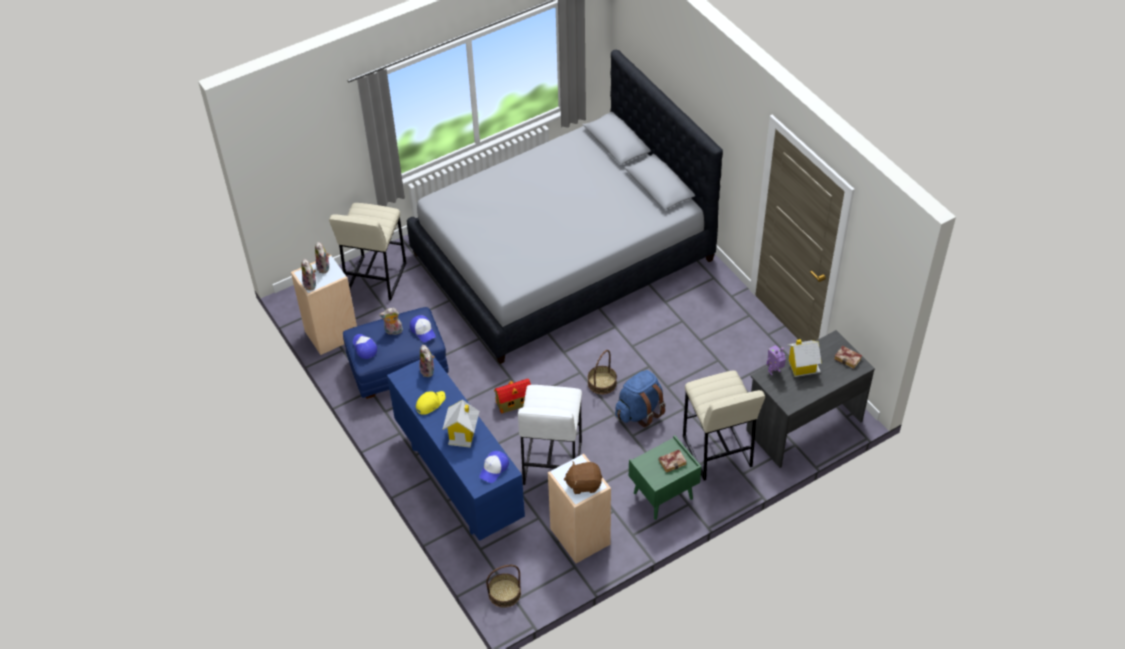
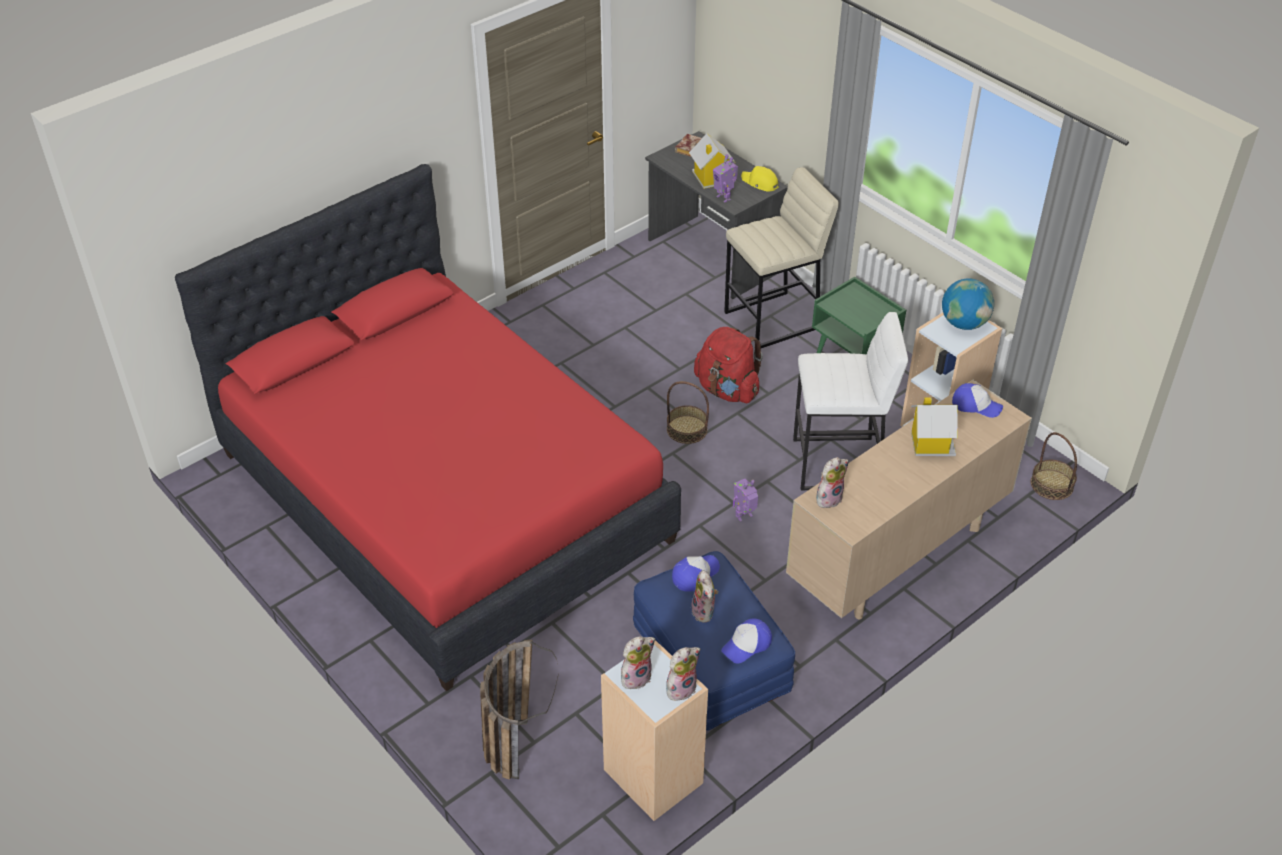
camera: 100 degrees left, 5 degrees down
beige stool [329,203,406,300] -> basket [480,640,558,780]
blue dresser [387,354,525,541] -> beige dresser [786,380,1032,619]
grey bed [407,50,723,364] -> red bed [175,164,681,691]
yellow cap [416,391,445,415] -> yellow cap moved to [741,166,779,191]
toy house [494,379,531,414] -> toy robot [733,479,758,522]
brown plush toy [563,461,602,494] -> globe [942,279,994,330]
blue backpack [615,370,666,427] -> red backpack [694,327,763,403]
book [658,450,687,473] -> none

